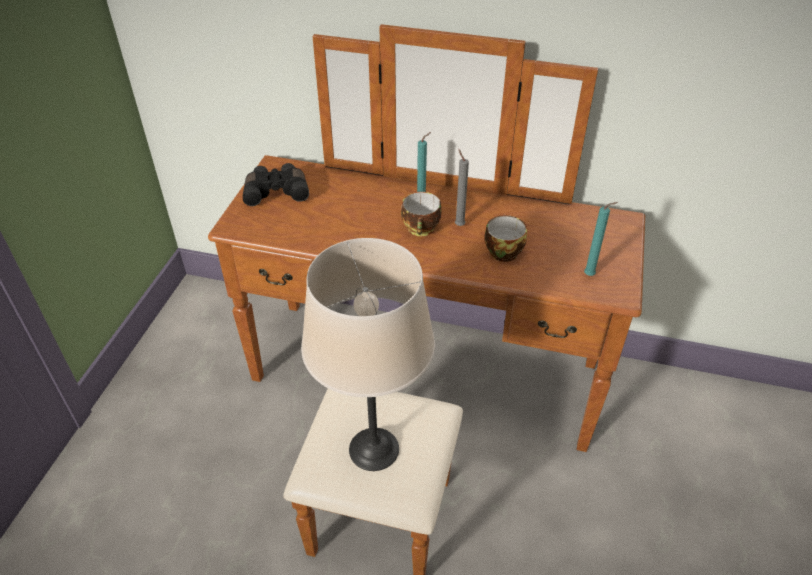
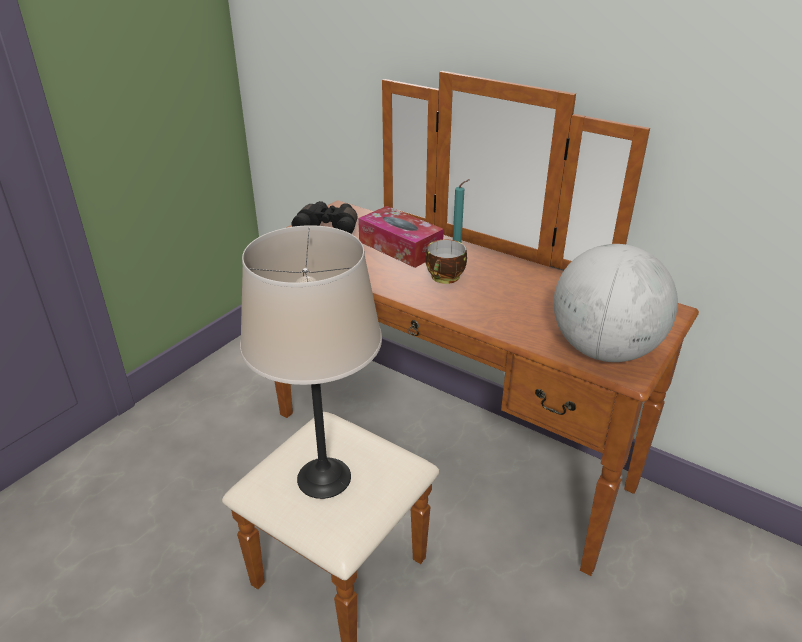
camera: 20 degrees right, 10 degrees down
grey candle [455,149,469,226] -> none
cup [485,215,527,262] -> none
turquoise candle [584,202,618,276] -> globe [554,244,678,362]
none -> tissue box [358,206,444,268]

